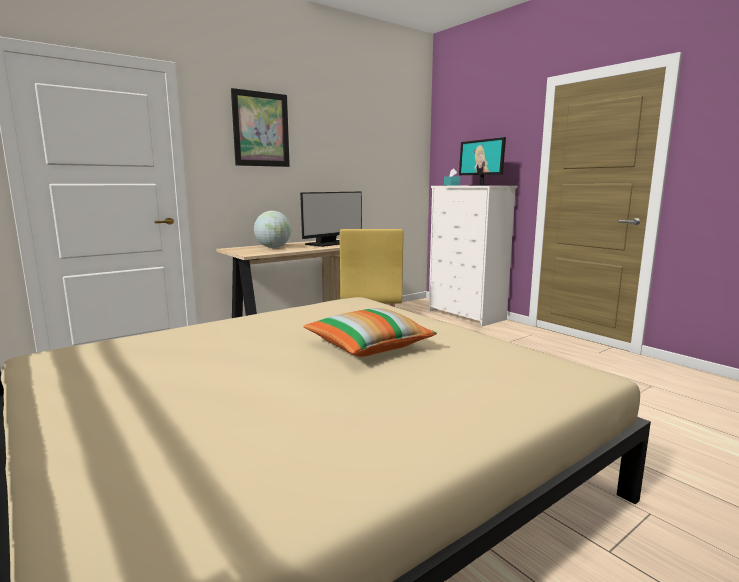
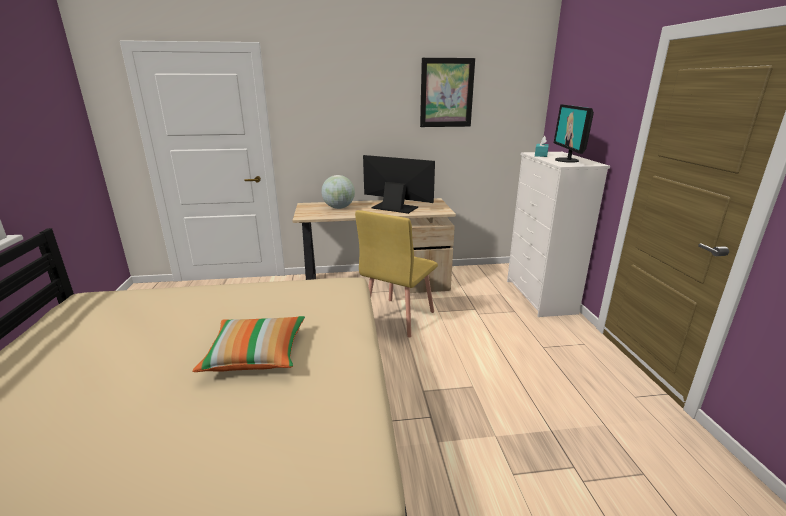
camera: 30 degrees right, 10 degrees up
picture [231,88,290,167] -> picture moved to [420,58,475,127]
monitor [300,192,362,247] -> monitor turned 135 degrees counterclockwise [363,155,435,214]

